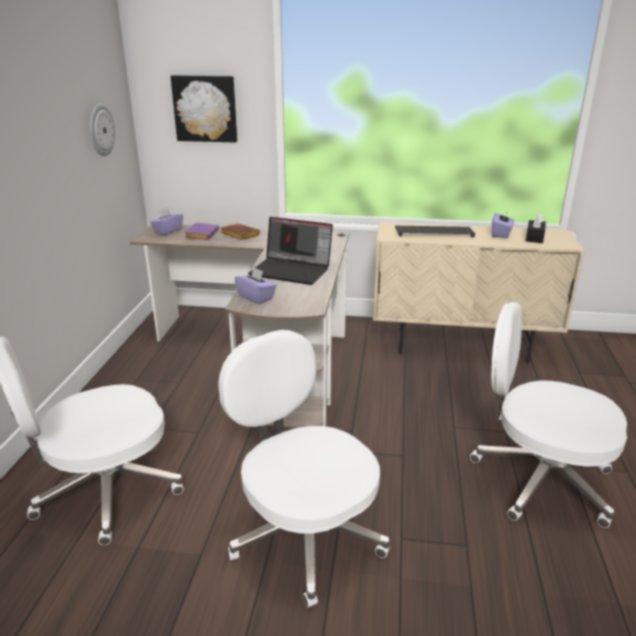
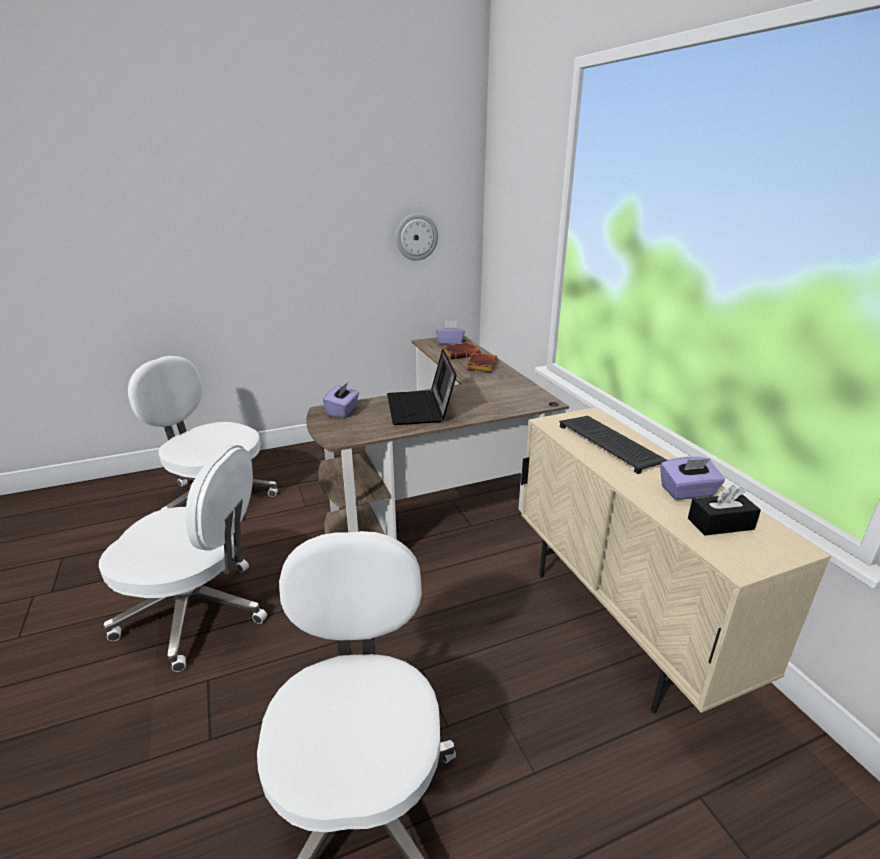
camera: 60 degrees right, 0 degrees up
picture [171,75,237,143] -> none
purple book [185,223,219,240] -> brown book [442,342,480,359]
white office chair [218,330,390,608] -> white office chair turned 75 degrees clockwise [99,444,267,672]

